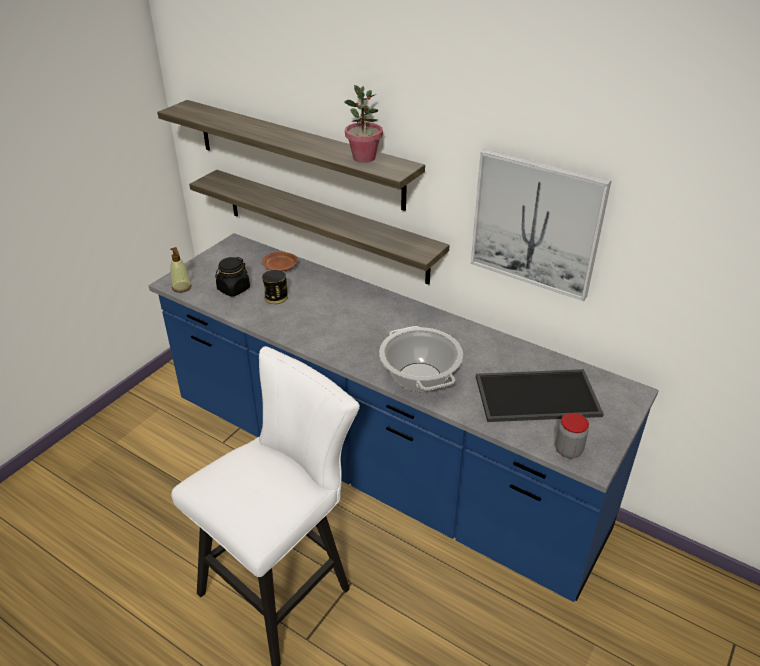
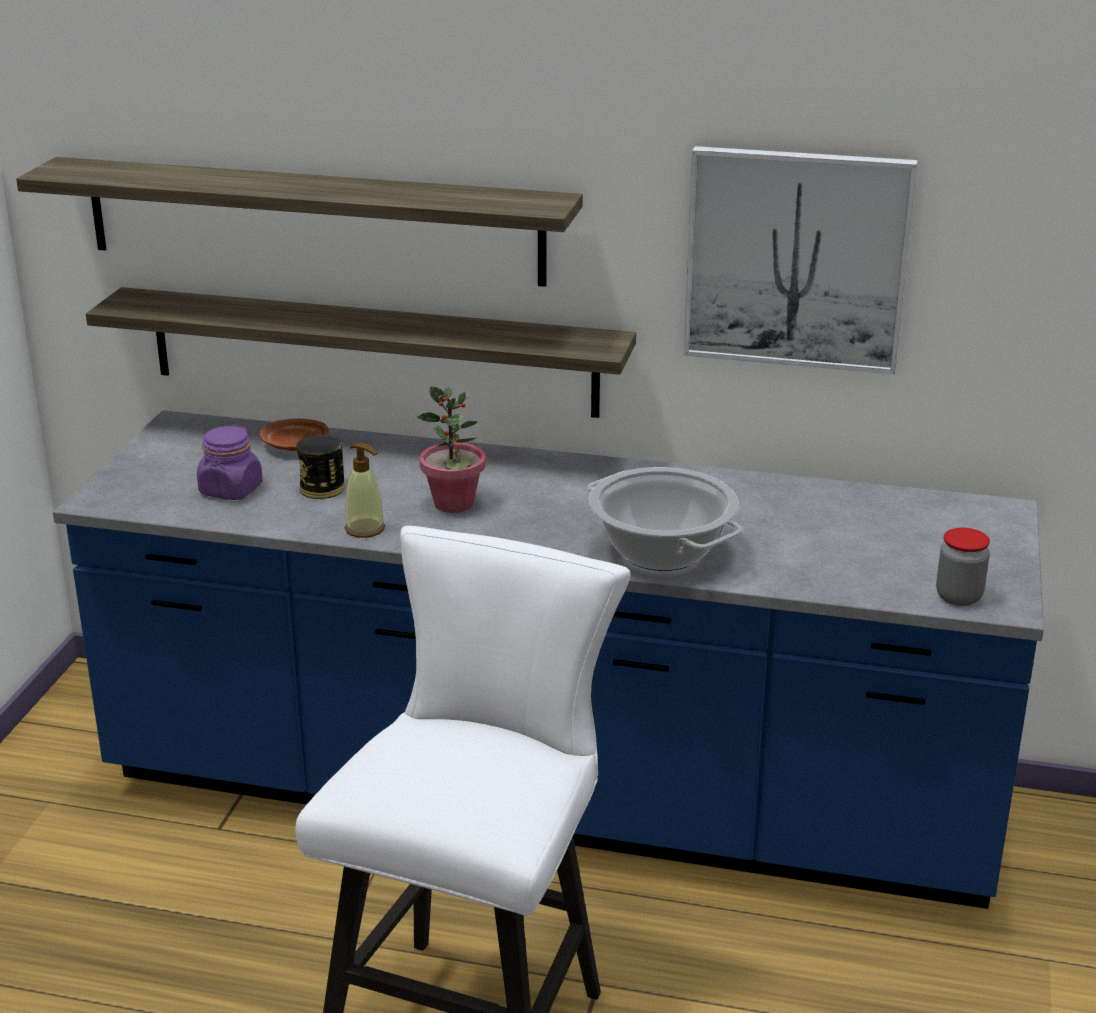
camera: 20 degrees left, 10 degrees down
soap dispenser [170,247,192,293] -> soap dispenser moved to [345,442,385,538]
black jar [215,257,250,297] -> purple jar [197,425,263,500]
potted plant [344,85,383,163] -> potted plant moved to [417,386,486,513]
tray [476,369,604,422] -> none

